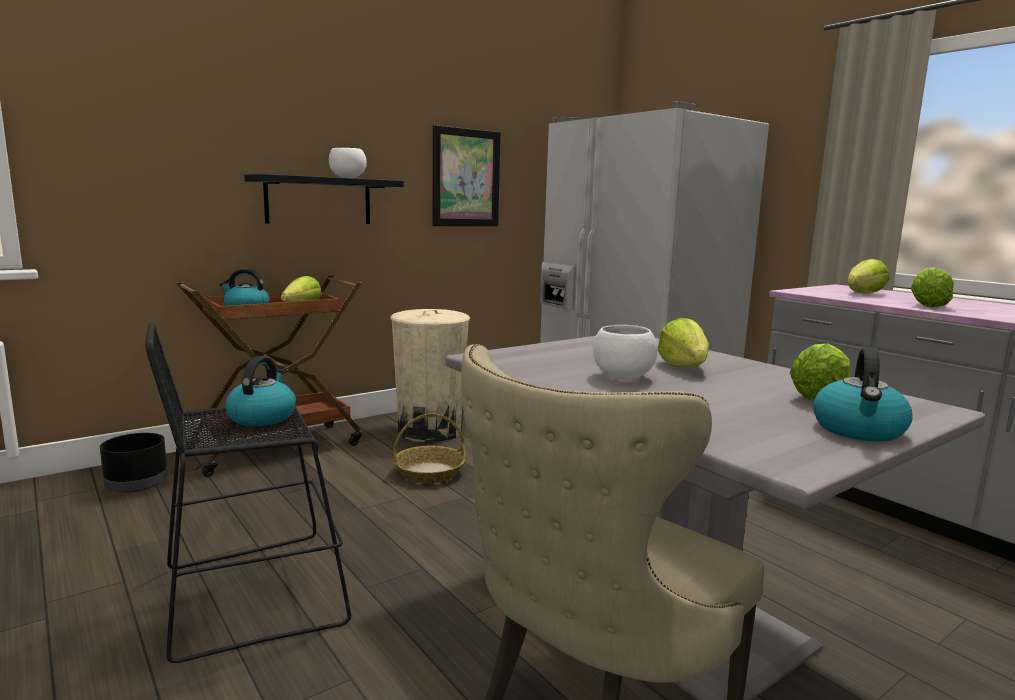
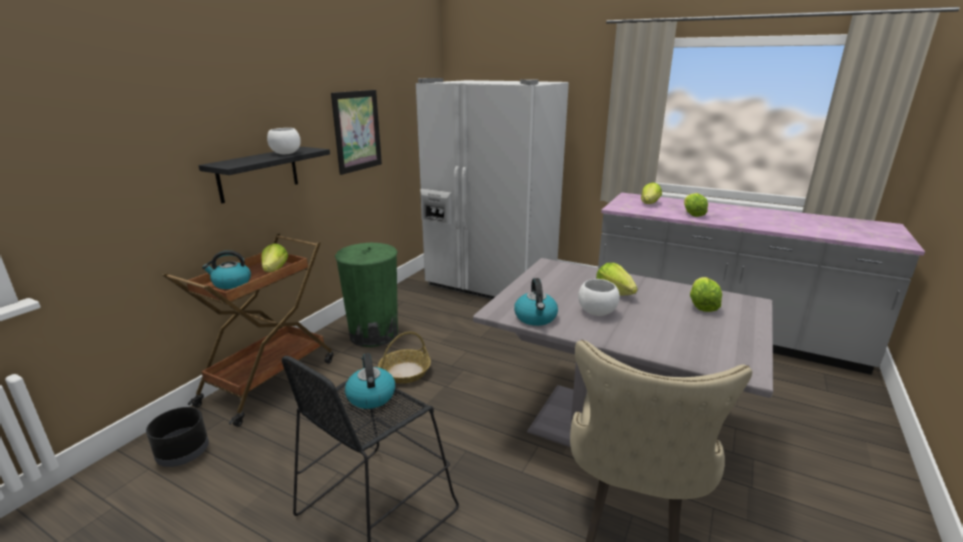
camera: 25 degrees left, 10 degrees up
beige trash can [390,309,470,443] -> green trash can [335,243,398,347]
kettle [813,347,913,442] -> kettle moved to [514,278,558,326]

